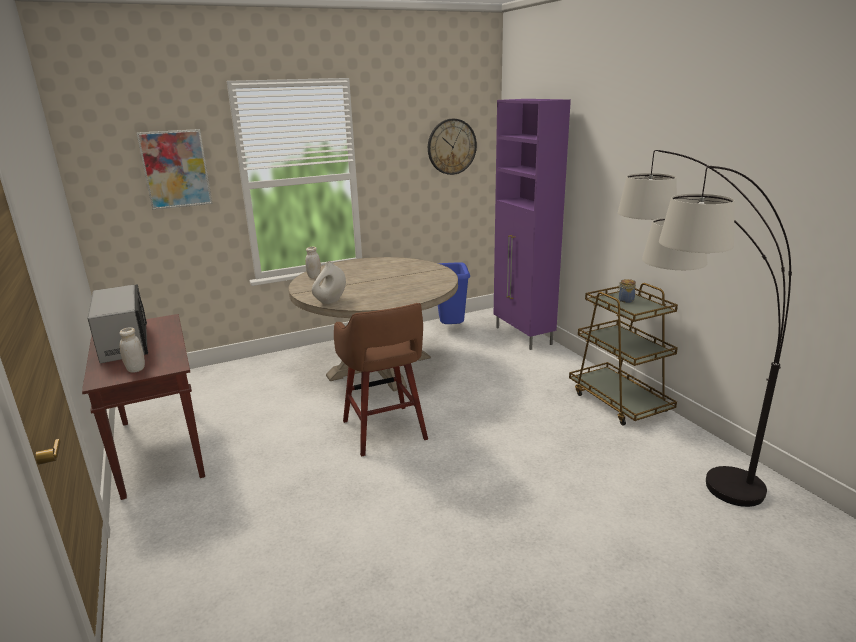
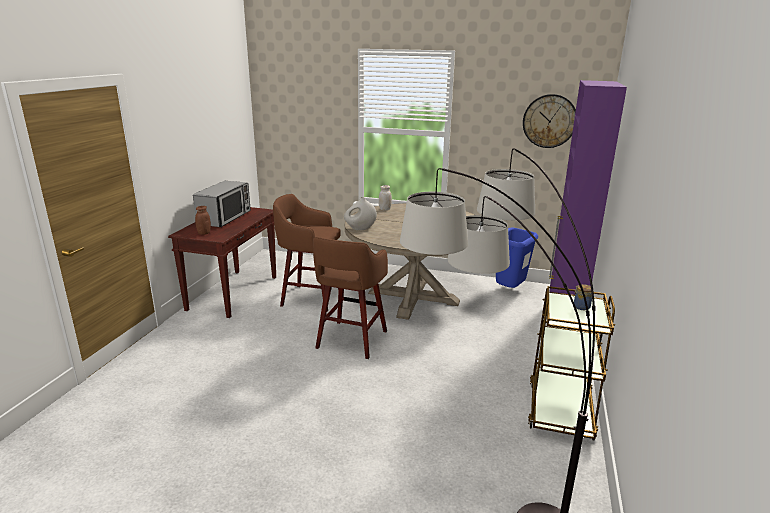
camera: 40 degrees right, 0 degrees up
white jar [119,327,145,373] -> brown jar [195,206,211,235]
picture [137,129,212,210] -> none
none -> brown stool [273,194,341,312]

